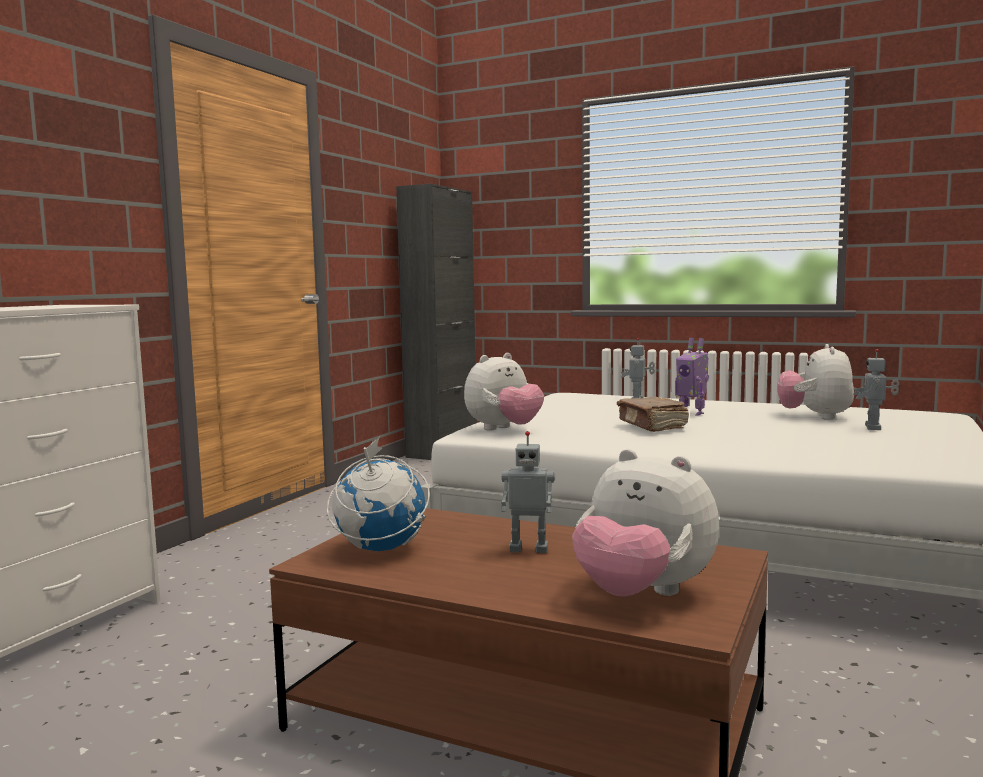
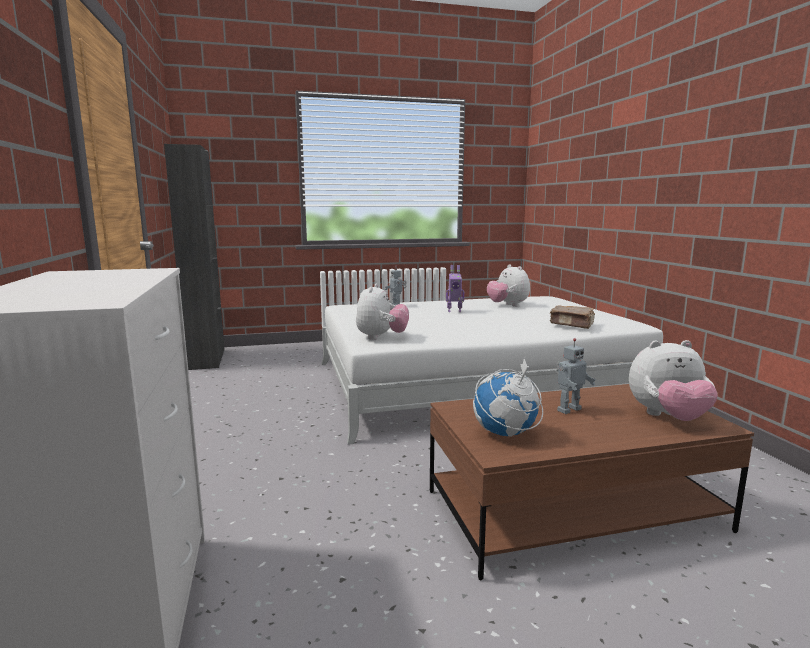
camera: 40 degrees left, 5 degrees up
brown book [617,397,689,432] -> brown book moved to [550,305,595,329]
toy robot [853,349,899,430] -> none

